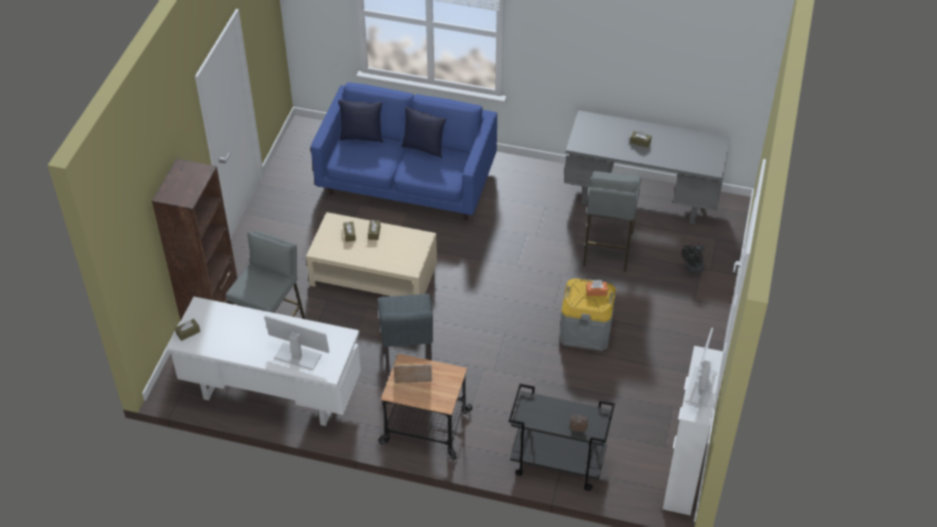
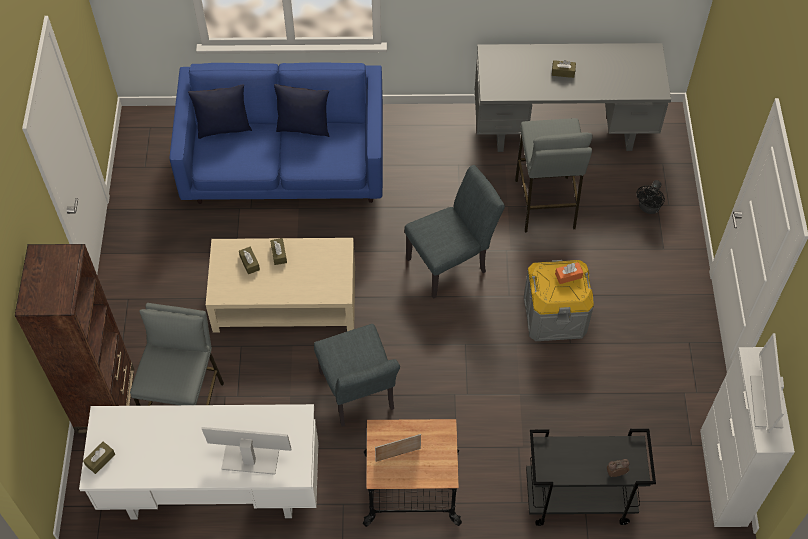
camera: 15 degrees left, 10 degrees up
none -> grey chair [405,165,505,299]

